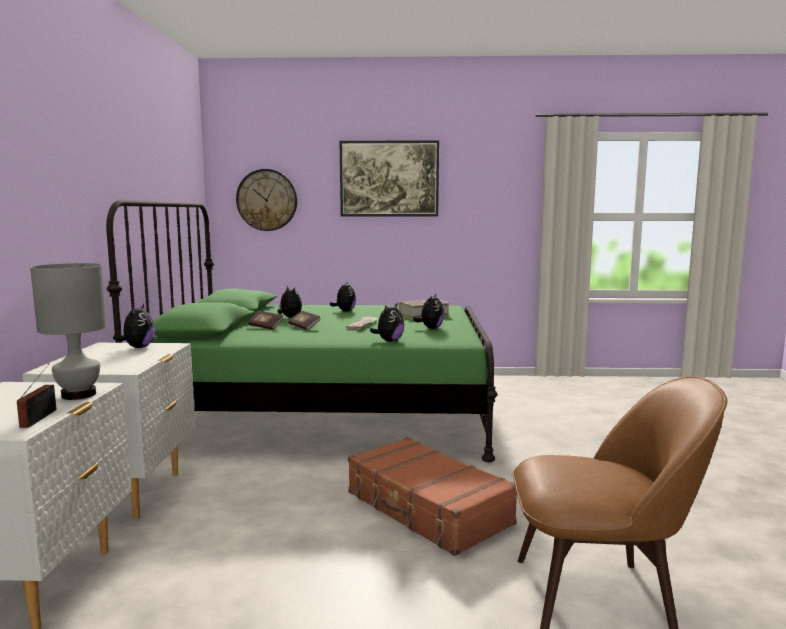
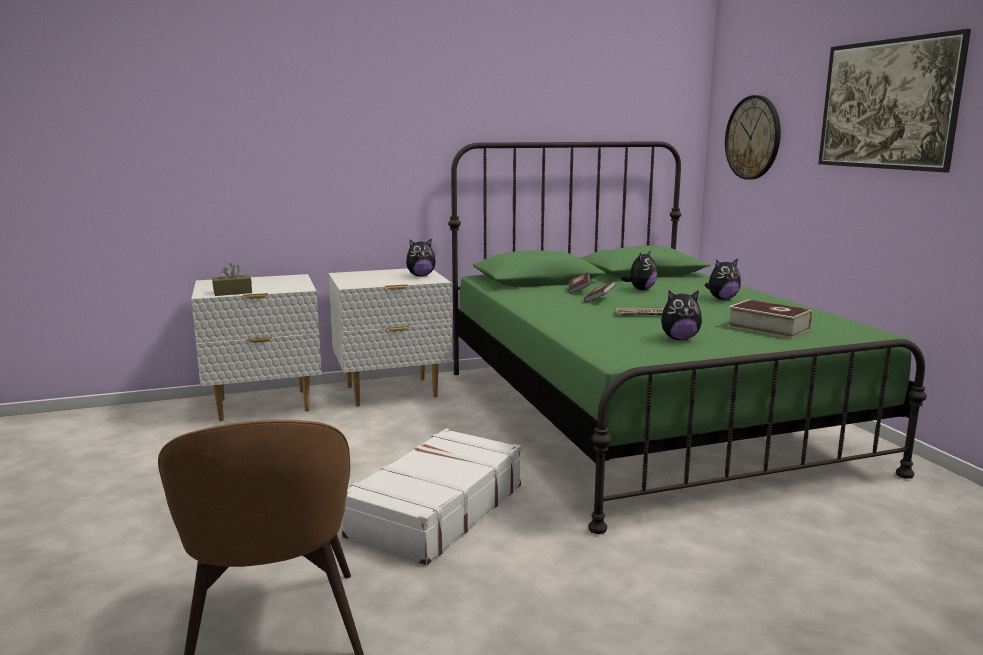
camera: 70 degrees right, 5 degrees up
radio [17,364,56,428] -> brown tissue box [212,263,252,296]
grey table lamp [30,263,107,400] -> none
brown suitcase [348,437,517,556] -> white suitcase [342,428,521,565]
plush toy [370,302,404,341] -> none

